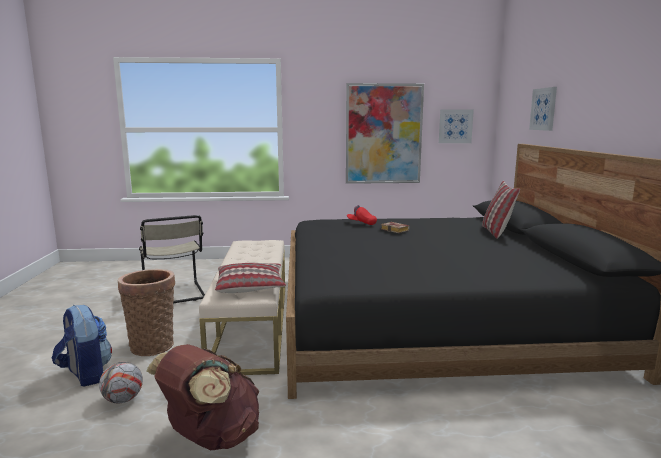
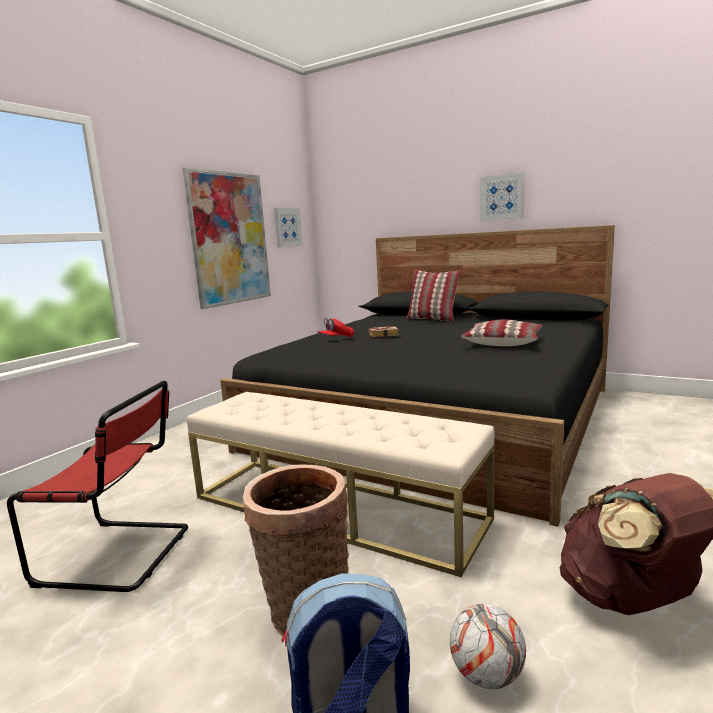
camera: 55 degrees left, 0 degrees up
beige chair [139,215,205,304] -> red chair [7,381,188,592]
pillow [215,263,286,293] -> pillow moved to [461,319,542,346]
picture [529,87,557,131] -> picture moved to [480,172,525,221]

